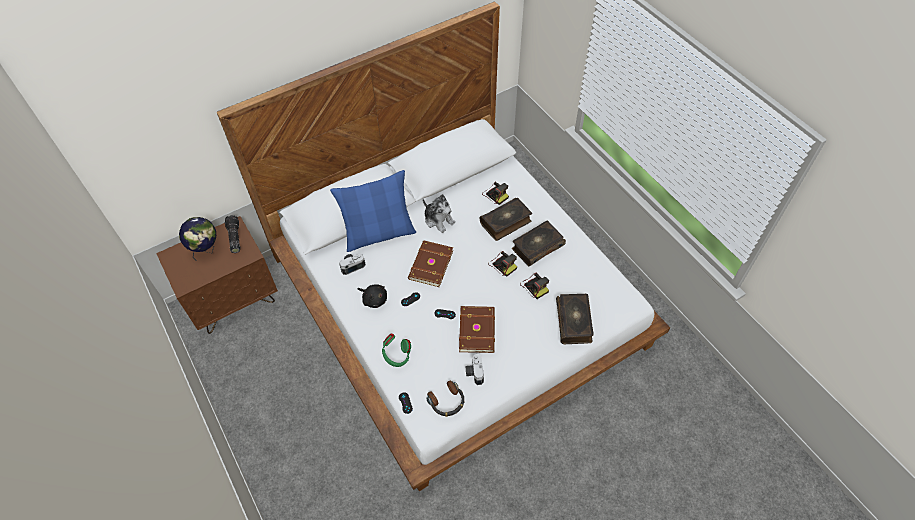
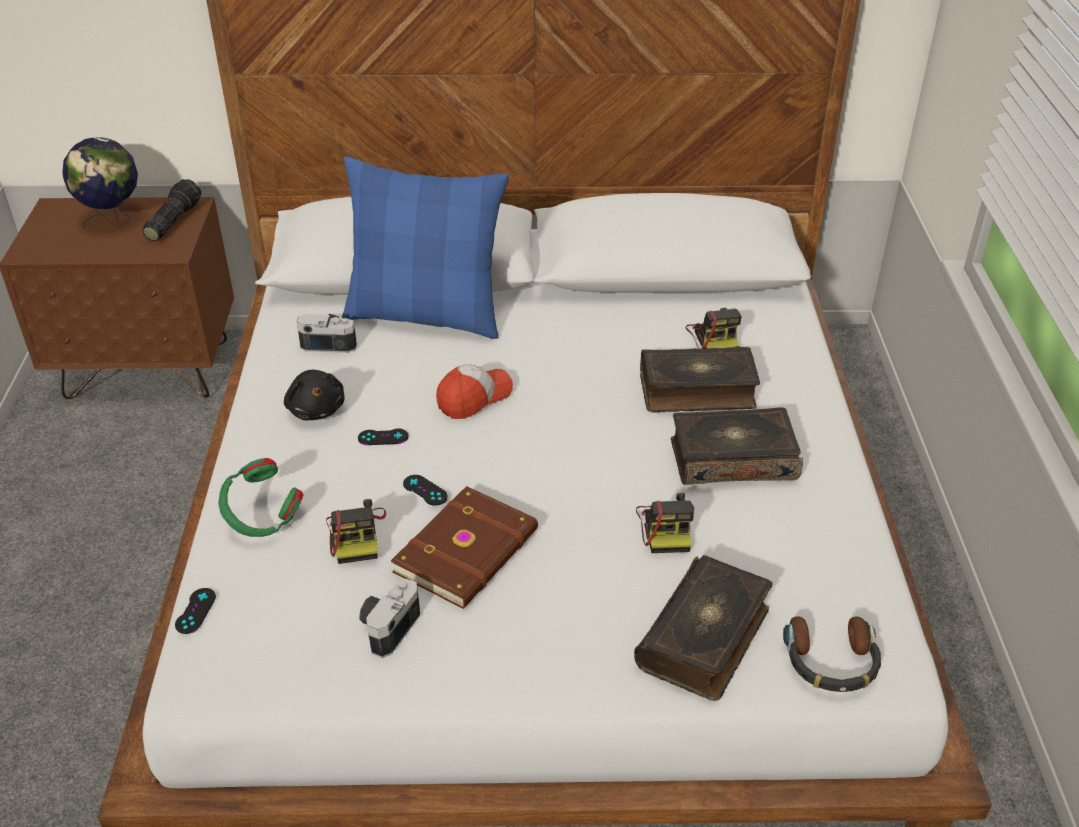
camera: 30 degrees right, 15 degrees down
brown book [408,240,453,287] -> cap [436,364,513,419]
plush toy [423,194,455,233] -> none
headphones [427,381,464,417] -> headphones moved to [783,616,881,692]
camera [488,251,517,277] -> camera moved to [326,499,386,564]

